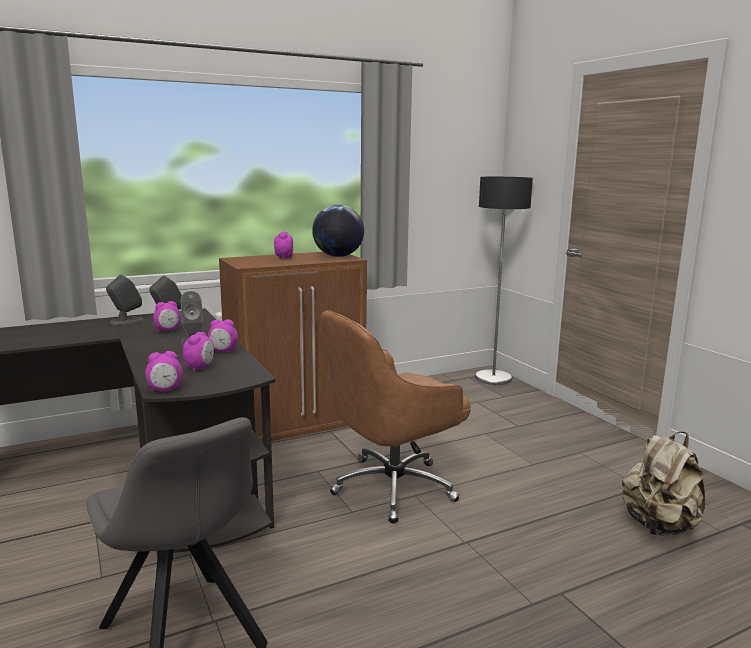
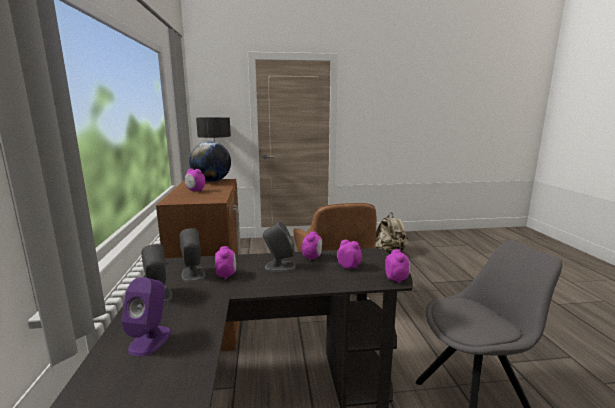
camera: 70 degrees left, 0 degrees up
none -> purple speaker [121,277,171,356]

